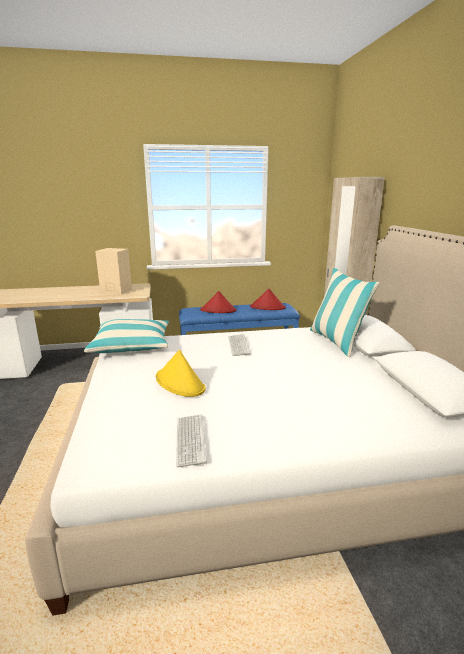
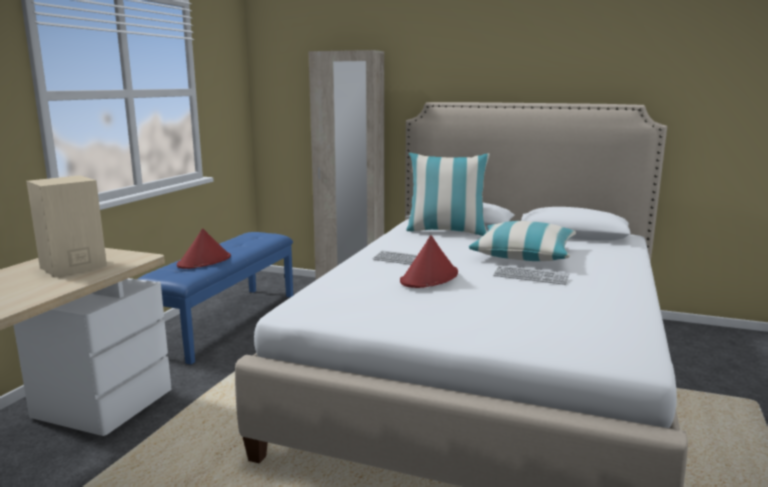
camera: 60 degrees left, 5 degrees down
pillow [84,319,169,353] -> pillow moved to [469,221,576,261]
yellow hat [156,350,206,397] -> none
keyboard [176,414,207,467] -> keyboard moved to [493,265,569,285]
red hat [250,289,286,310] -> red hat moved to [400,235,458,288]

